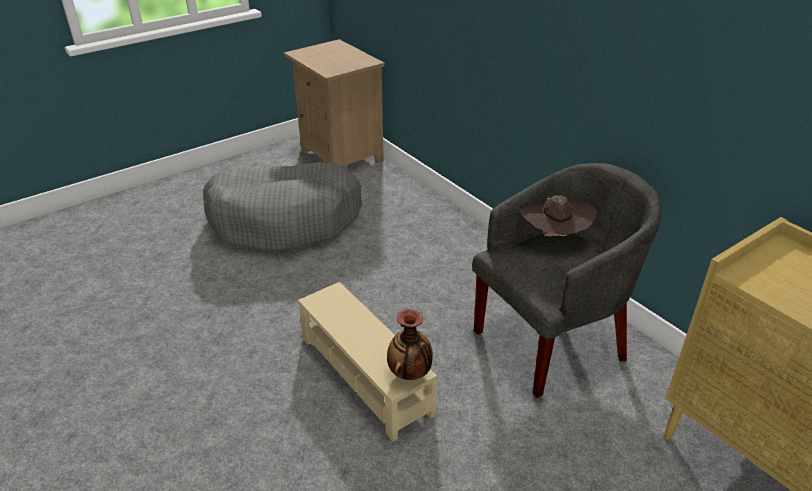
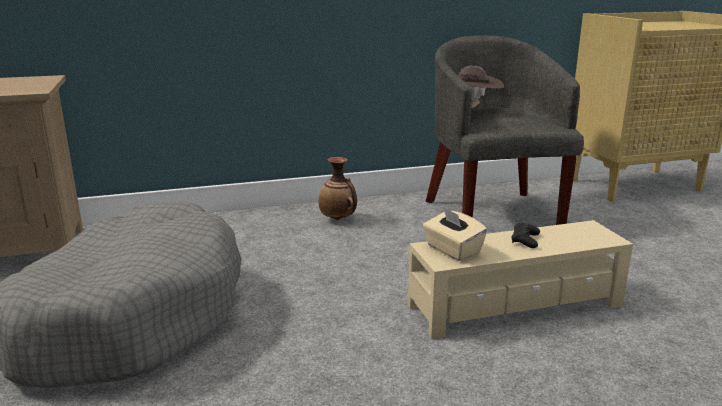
camera: 70 degrees left, 15 degrees down
vase [387,309,433,380] -> vase moved to [318,157,357,220]
none -> beige tissue box [423,207,487,261]
none -> black game controller [512,223,540,248]

